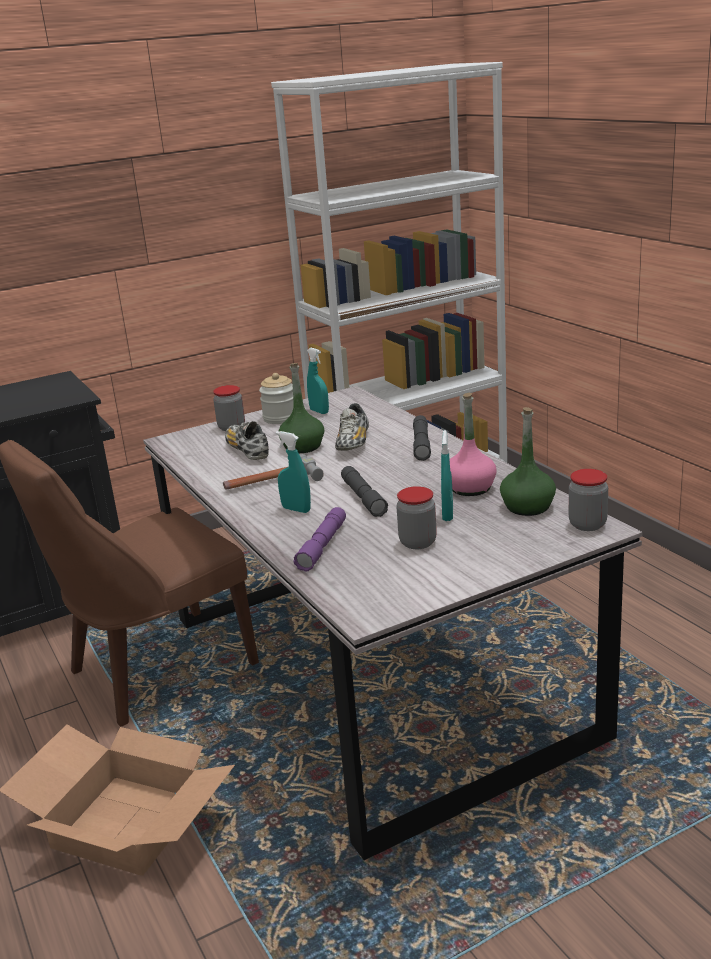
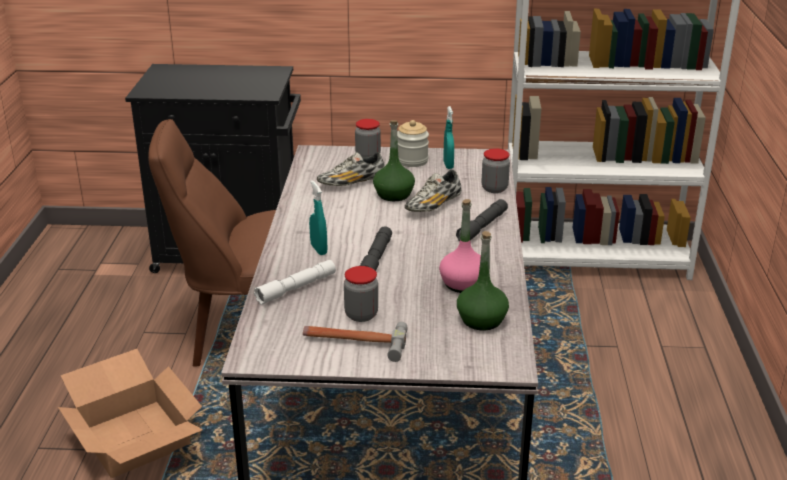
camera: 30 degrees right, 5 degrees up
hammer [223,454,324,490] -> hammer moved to [303,322,407,362]
shoe [225,421,269,460] -> shoe turned 120 degrees counterclockwise [317,152,385,186]
purple flashlight [293,507,346,572] -> white flashlight [254,260,336,305]
turquoise spray bottle [441,430,453,521] -> none
jar [569,469,608,531] -> jar moved to [481,148,510,193]

